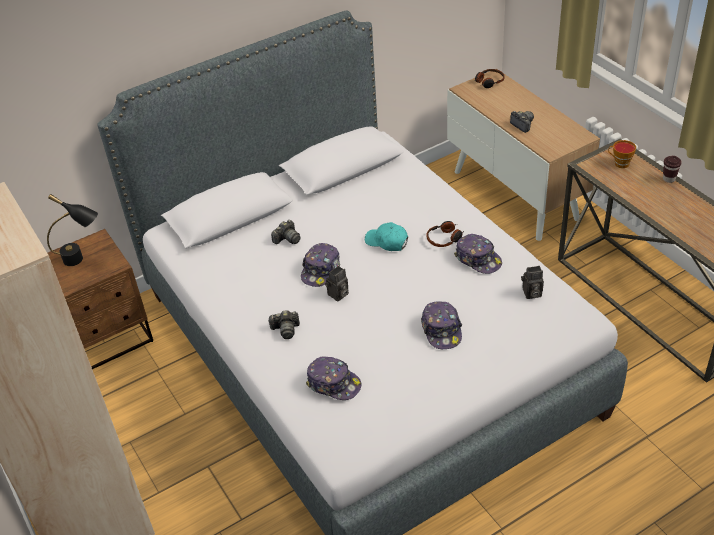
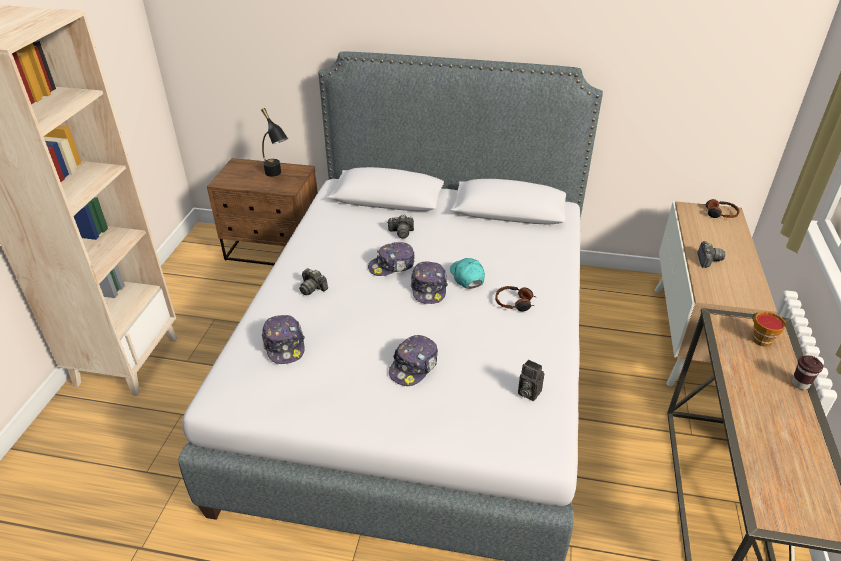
camera: 40 degrees right, 5 degrees down
camera [325,266,349,301] -> none
cap [454,234,502,274] -> cap moved to [411,262,448,304]

